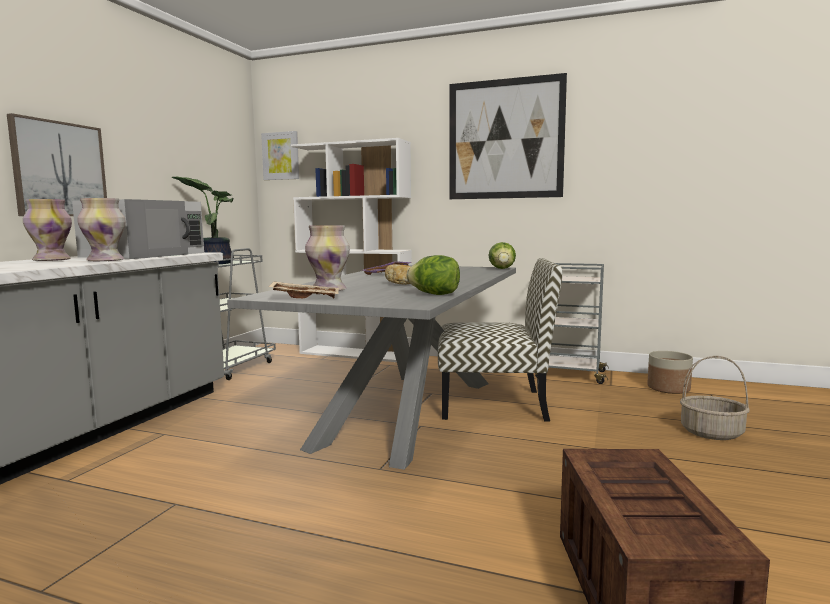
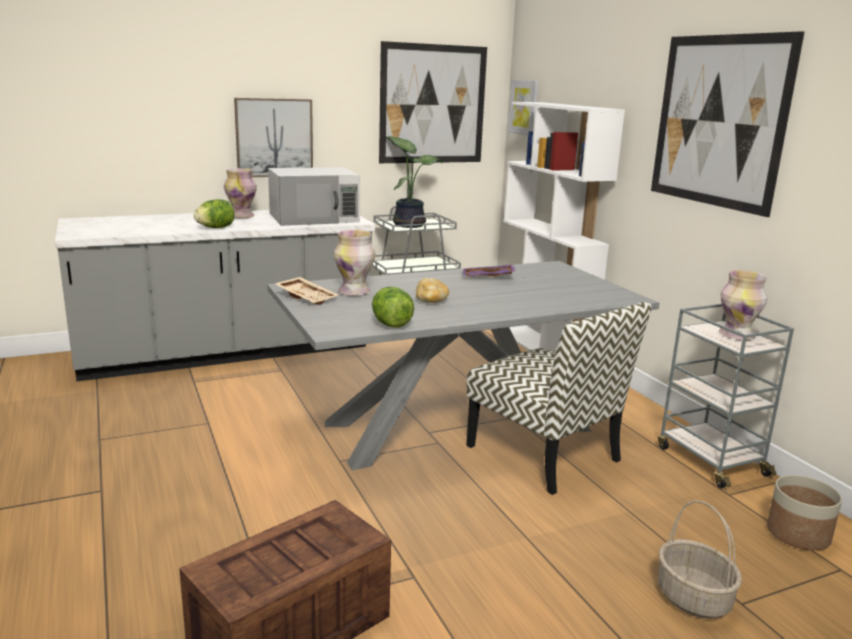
camera: 45 degrees right, 10 degrees up
vase [77,198,126,261] -> vase moved to [719,270,768,340]
lettuce [488,242,516,269] -> lettuce moved to [194,199,234,228]
none -> picture [379,41,487,163]

